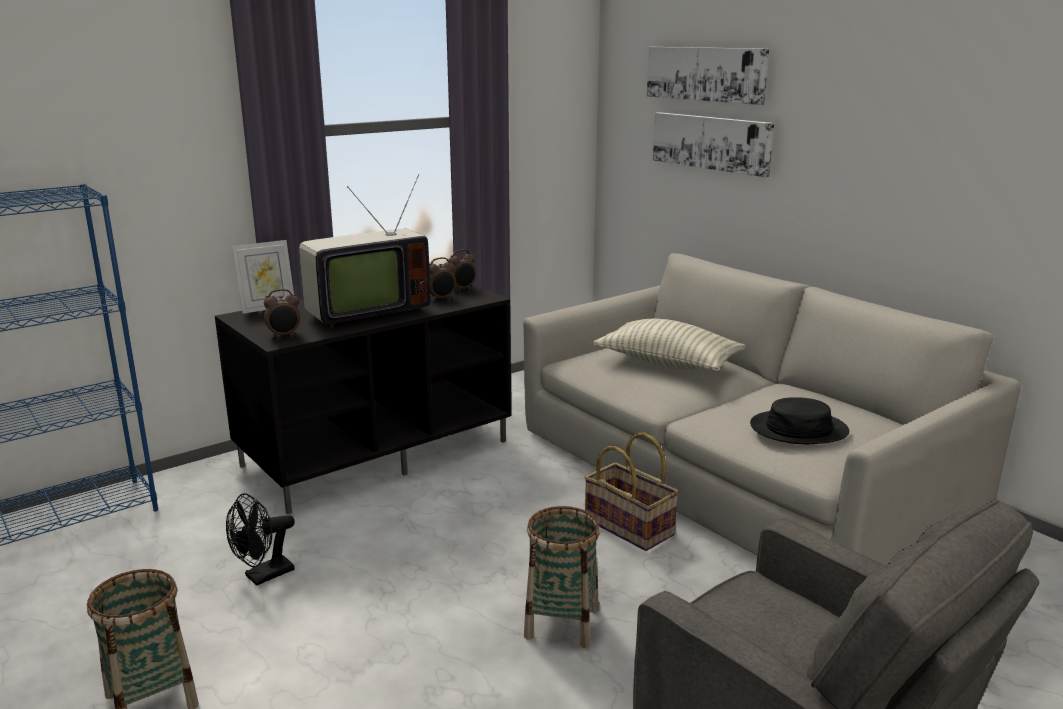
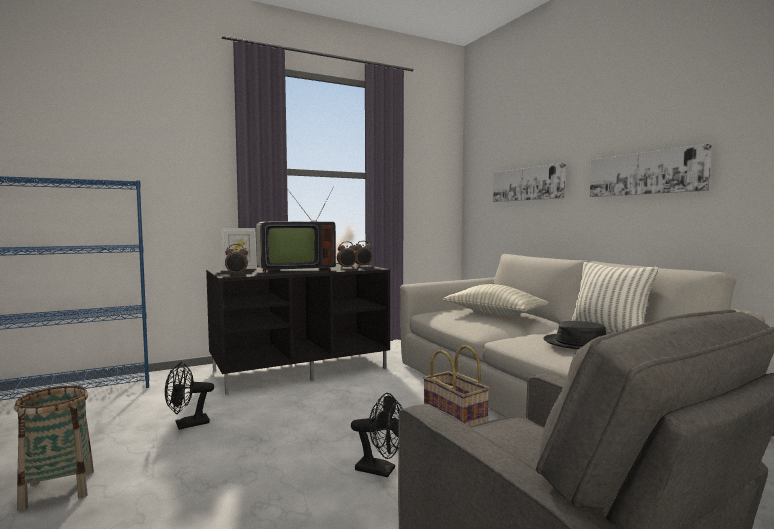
camera: 10 degrees right, 15 degrees down
basket [524,506,600,648] -> black fan [351,393,403,477]
picture [647,47,769,105] -> picture moved to [590,144,712,197]
none -> pillow [571,262,658,333]

